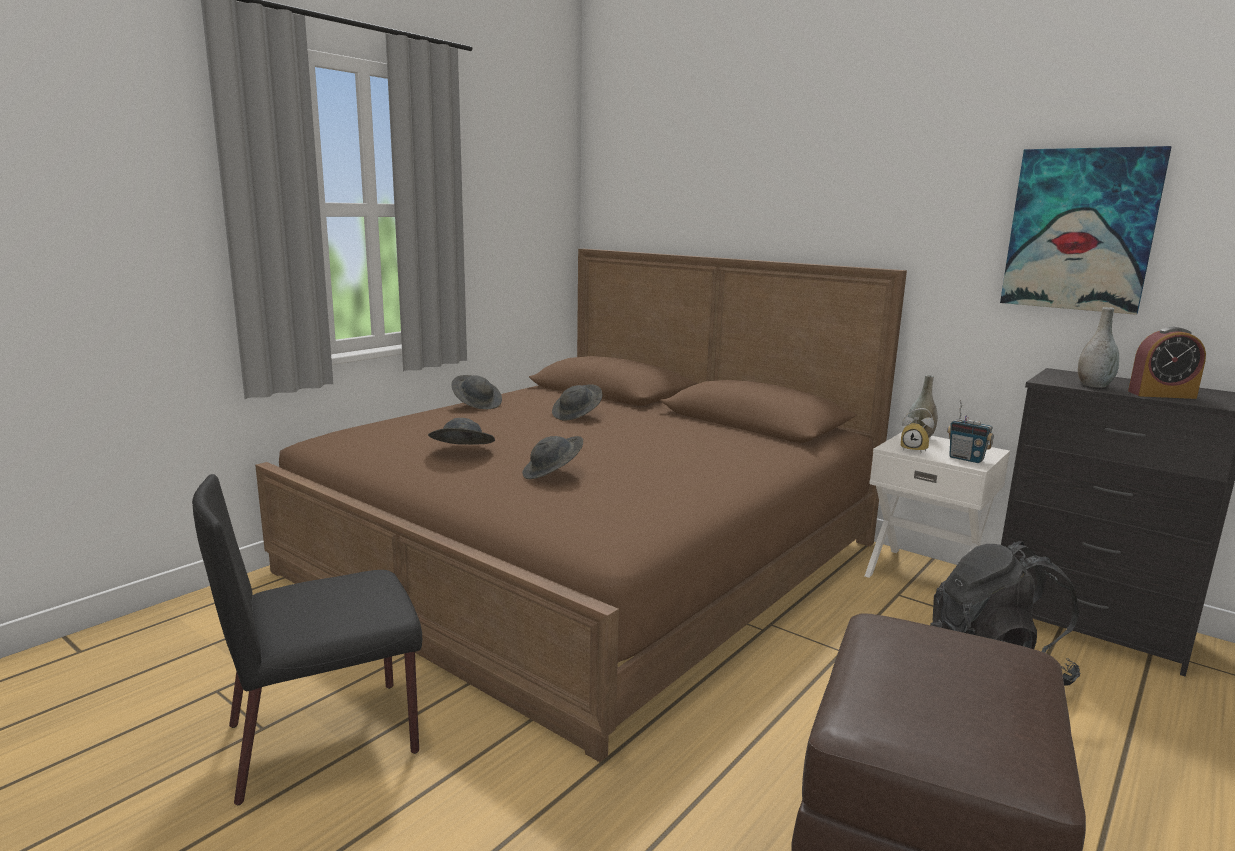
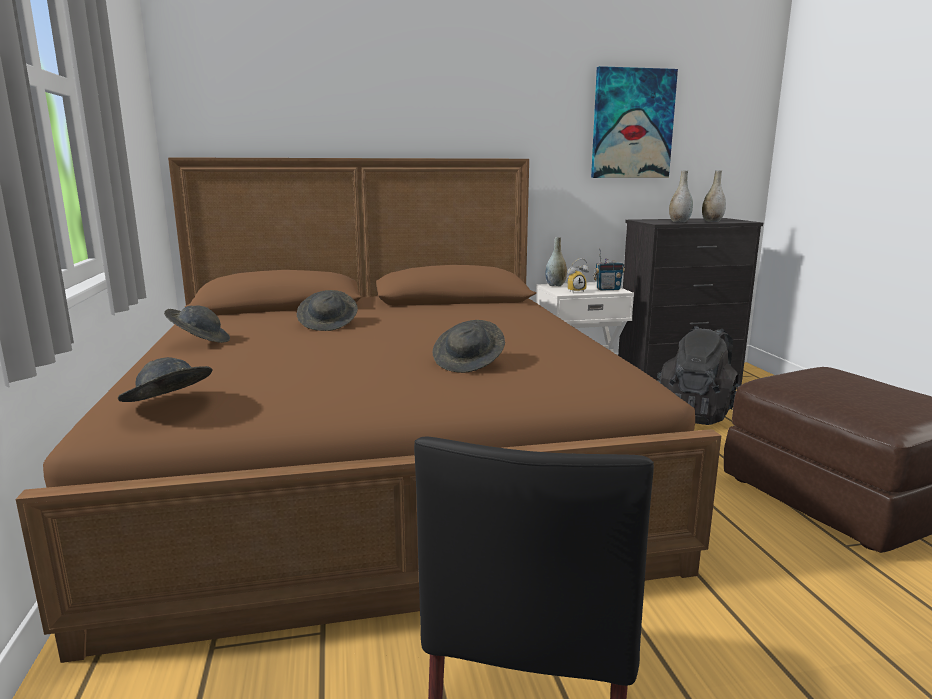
camera: 50 degrees left, 0 degrees up
grey hat [428,418,495,445] -> grey hat moved to [118,357,213,402]
alarm clock [1128,327,1206,399] -> grey vase [702,170,726,222]

